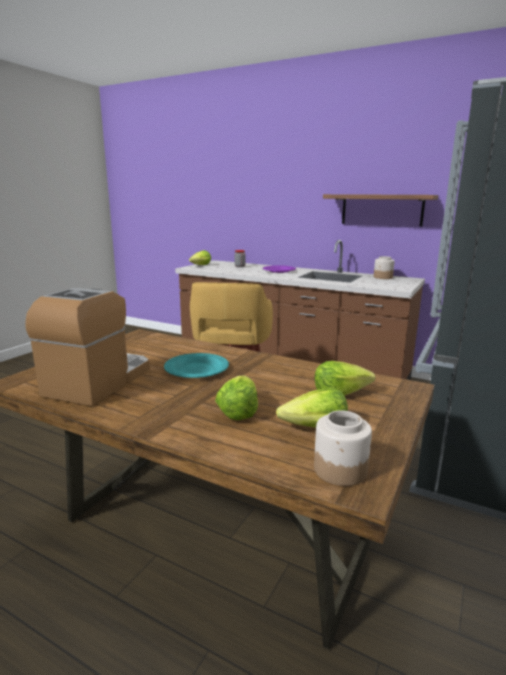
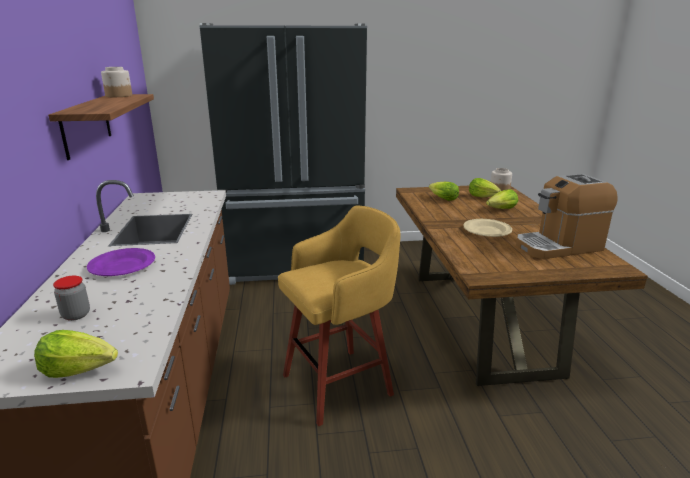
camera: 125 degrees left, 5 degrees up
turquoise plate [164,353,229,378] -> beige plate [463,219,512,237]
jar [374,256,395,279] -> jar moved to [101,67,132,97]

